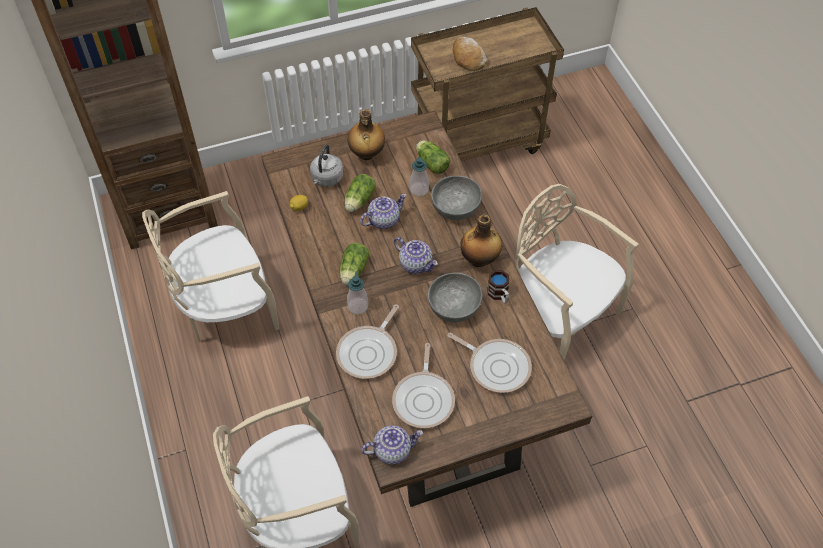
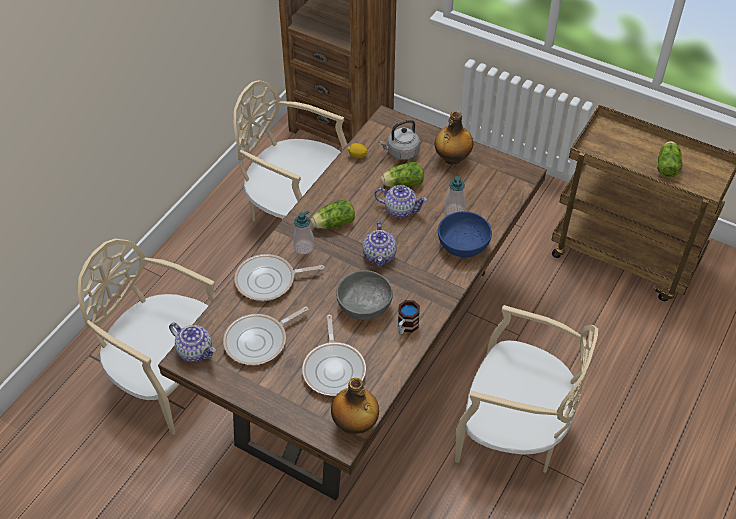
camera: 50 degrees right, 5 degrees down
lettuce [416,141,450,174] -> lettuce moved to [657,141,682,177]
grey bowl [431,176,482,220] -> blue bowl [438,211,492,257]
bread [453,37,487,71] -> none
bottle [460,215,502,267] -> bottle moved to [331,378,379,434]
beige chair [515,184,638,360] -> beige chair turned 105 degrees clockwise [455,305,598,473]

